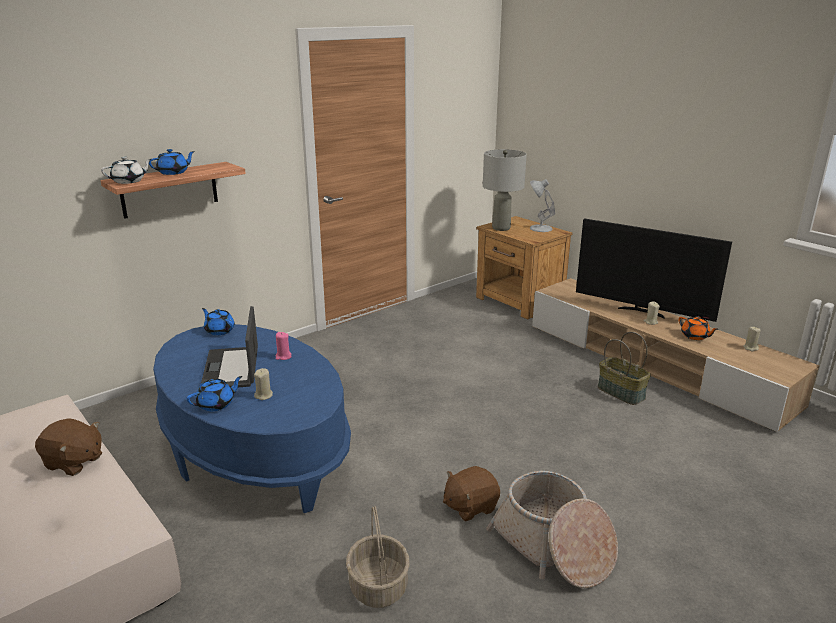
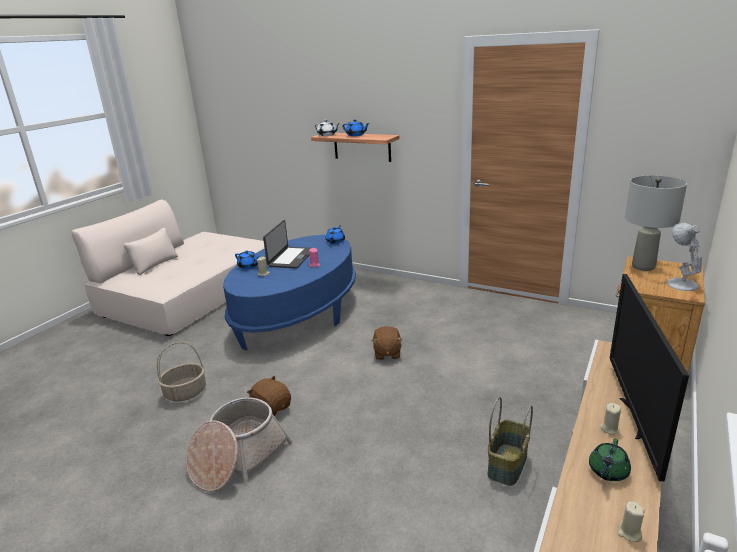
camera: 70 degrees right, 0 degrees up
brown plush toy [35,418,102,476] -> brown plush toy moved to [372,326,403,360]
laptop [201,306,258,387] -> laptop turned 135 degrees clockwise [263,220,311,269]
orange teapot [678,316,719,340] -> green teapot [589,439,631,481]

